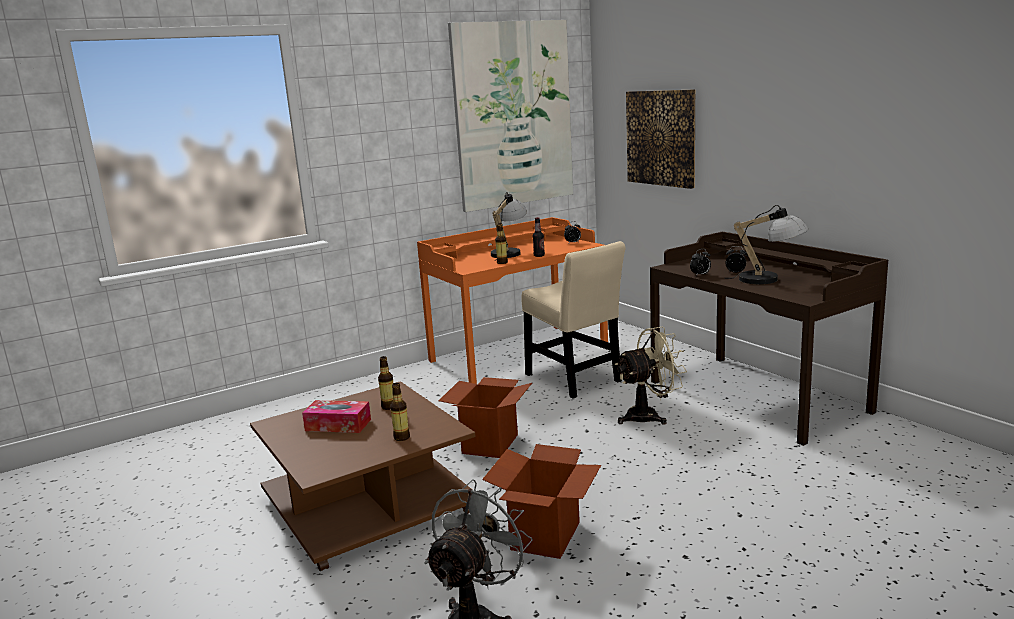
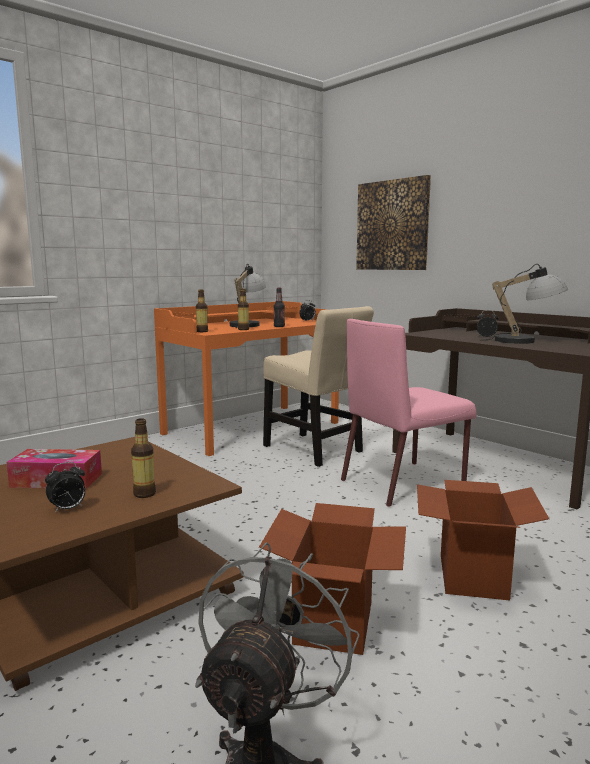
camera: 10 degrees left, 5 degrees down
bottle [378,356,393,410] -> bottle moved to [196,290,208,332]
cardboard box [439,377,532,458] -> cardboard box moved to [417,480,549,600]
picture [448,20,573,212] -> none
beige fan [615,326,687,424] -> pink chair [341,319,476,507]
alarm clock [690,249,711,276] -> alarm clock moved to [45,462,85,513]

